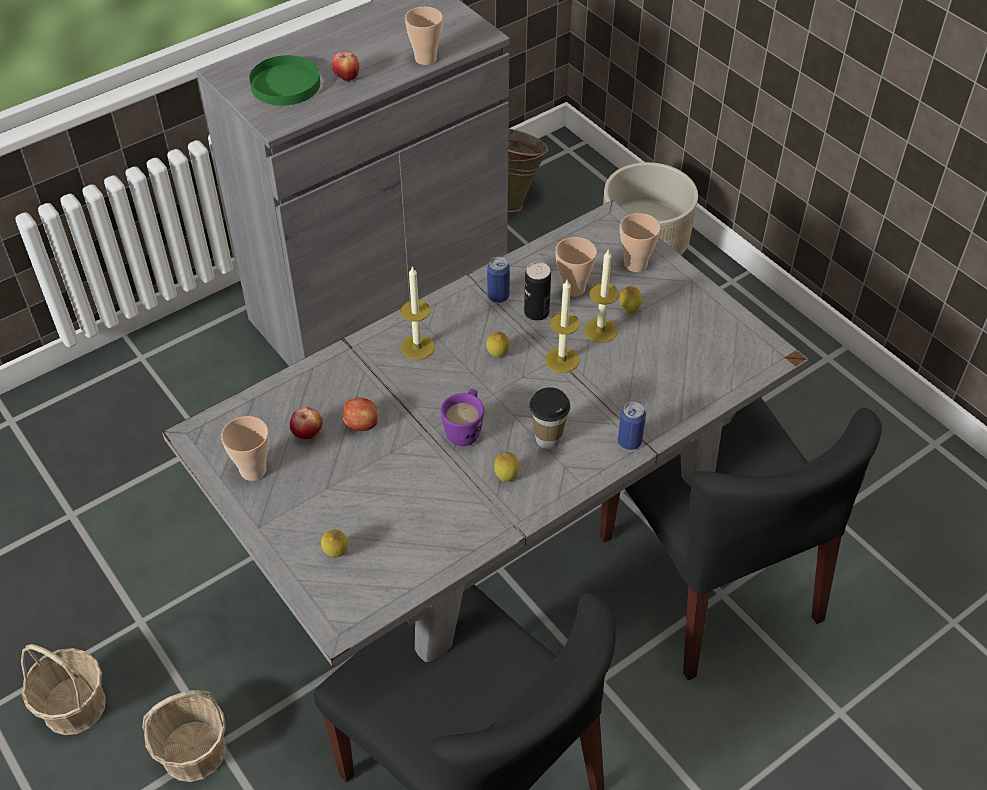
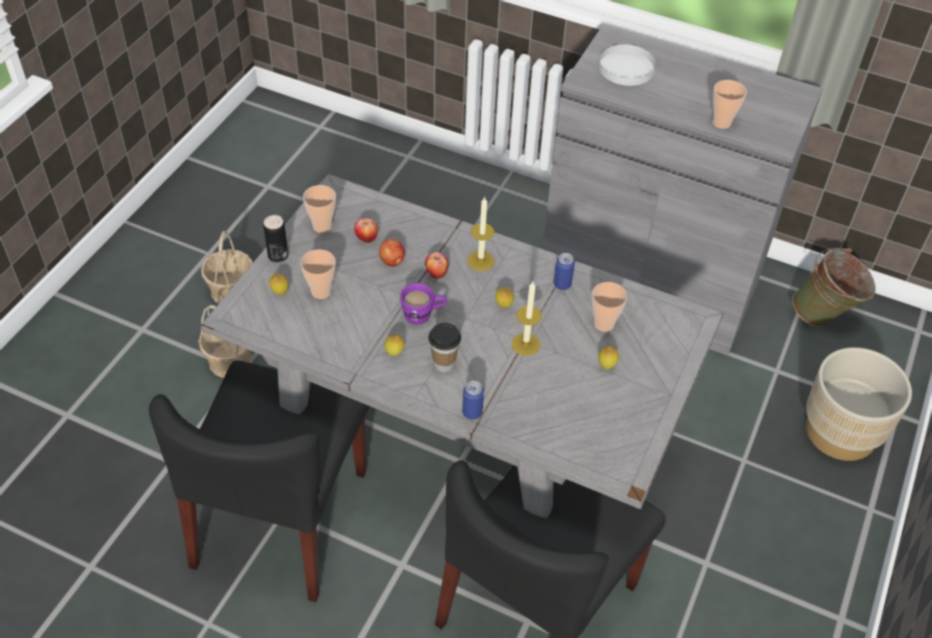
camera: 60 degrees right, 0 degrees up
green plate [249,55,320,106] -> white plate [599,44,656,86]
apple [332,51,359,82] -> apple moved to [425,252,449,279]
can [524,262,551,321] -> can moved to [263,215,288,262]
candle [584,249,619,343] -> none
cup [620,213,660,272] -> cup moved to [300,249,336,299]

